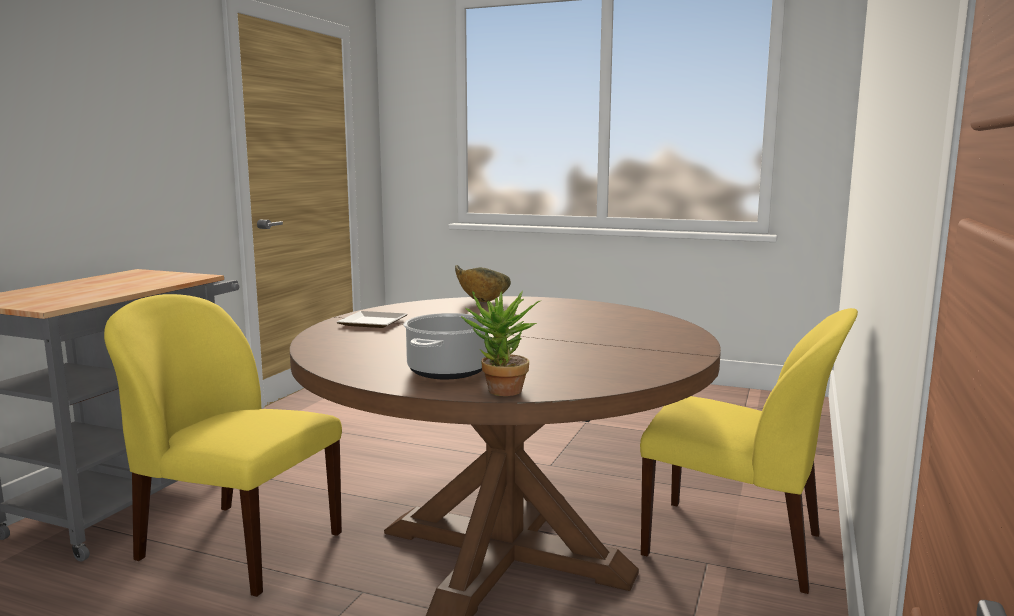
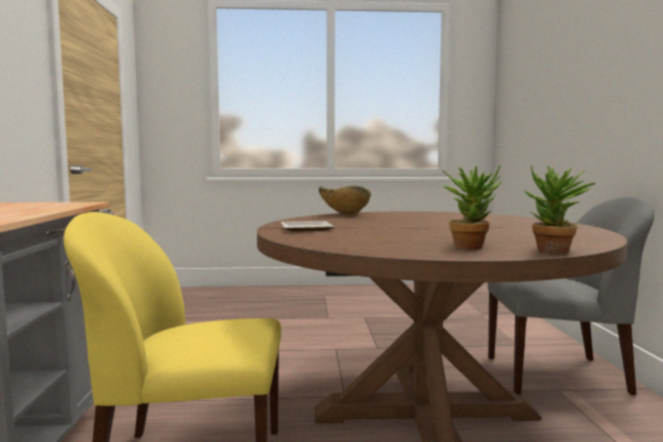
camera: 25 degrees left, 5 degrees down
cooking pot [404,313,489,379] -> potted plant [441,166,501,249]
yellow chair [640,308,858,594] -> grey chair [488,197,655,395]

